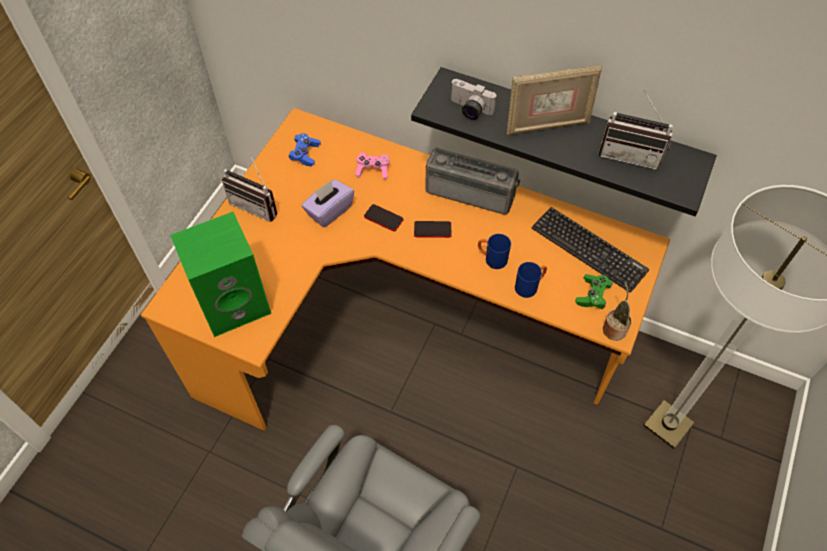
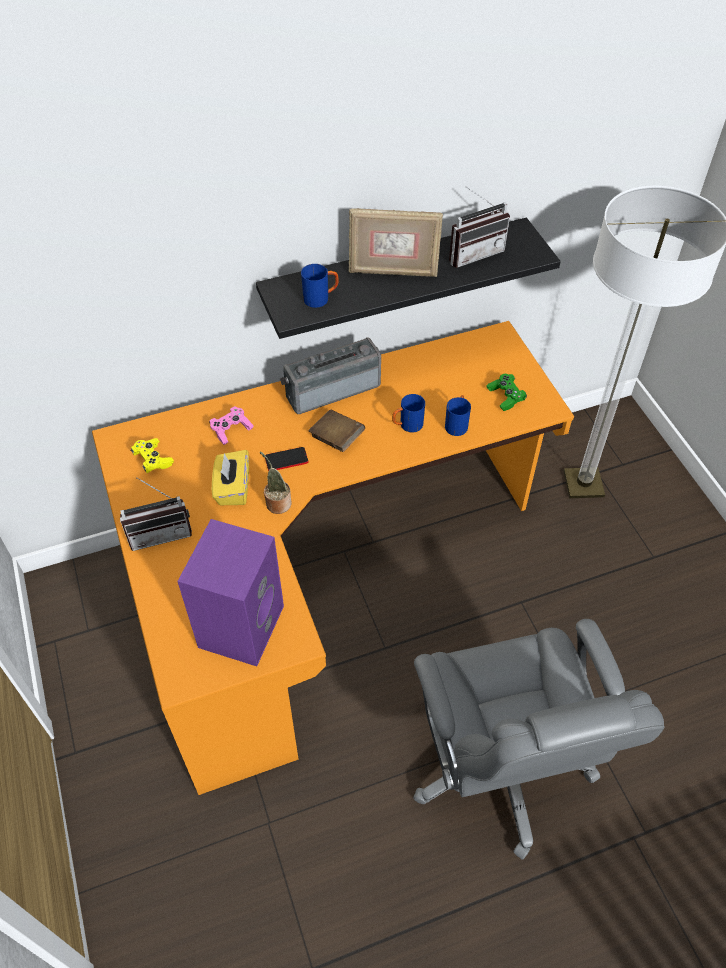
camera: 45 degrees left, 5 degrees down
green speaker [170,212,271,337] -> purple speaker [177,519,284,666]
blue game controller [289,133,321,167] -> yellow game controller [131,438,174,473]
purple tissue box [302,179,354,228] -> yellow tissue box [212,450,249,505]
phone [414,221,452,238] -> brown book [308,410,365,452]
camera [450,79,497,120] -> blue mug [301,264,339,308]
picture frame [506,65,602,135] -> picture frame turned 60 degrees clockwise [349,208,443,277]
keyboard [532,207,649,293] -> none
potted plant [603,282,632,341] -> potted plant moved to [260,452,292,514]

